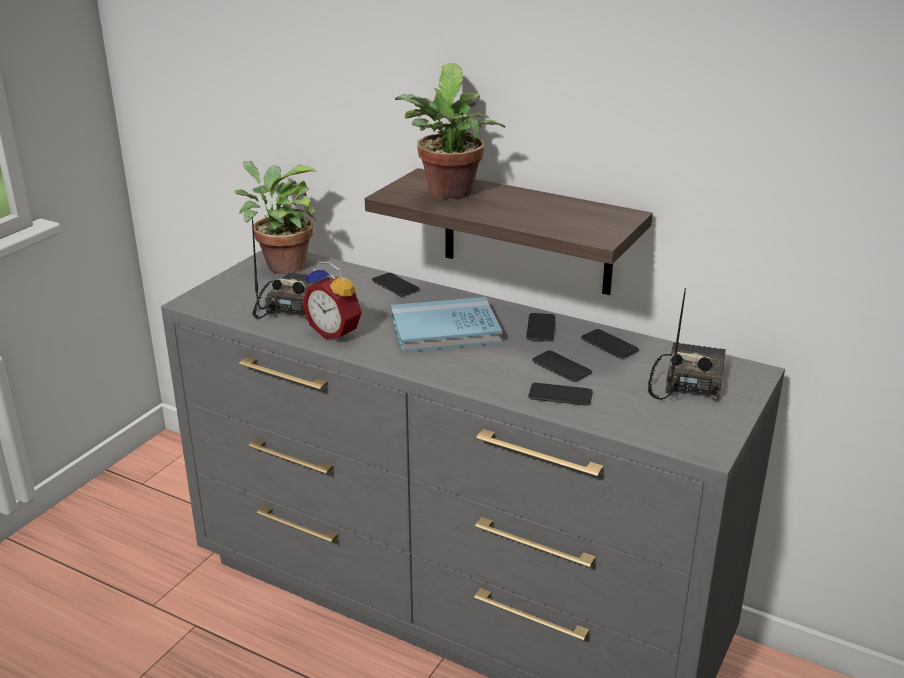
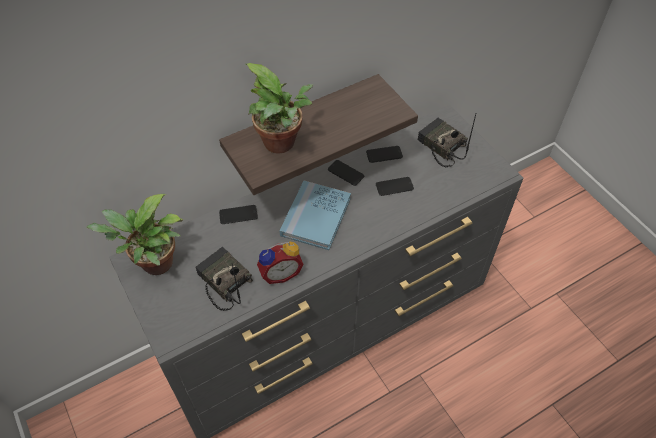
camera: 60 degrees left, 25 degrees up
phone [528,383,593,406] -> none

